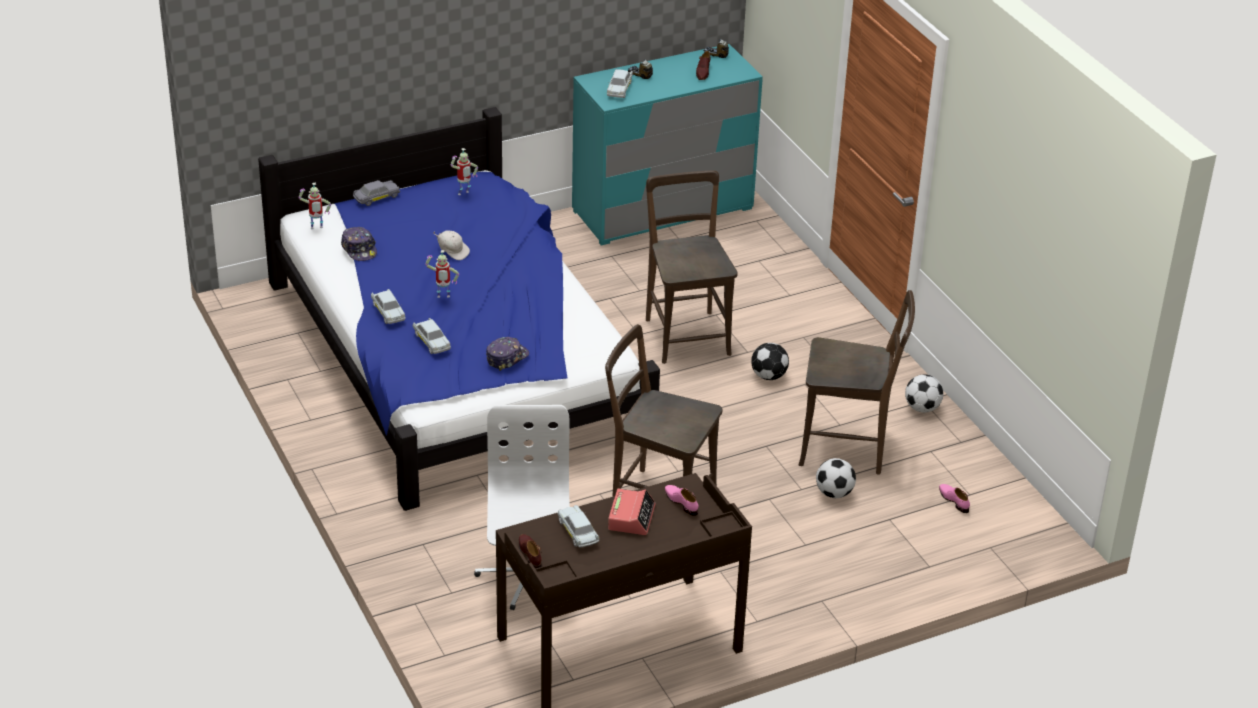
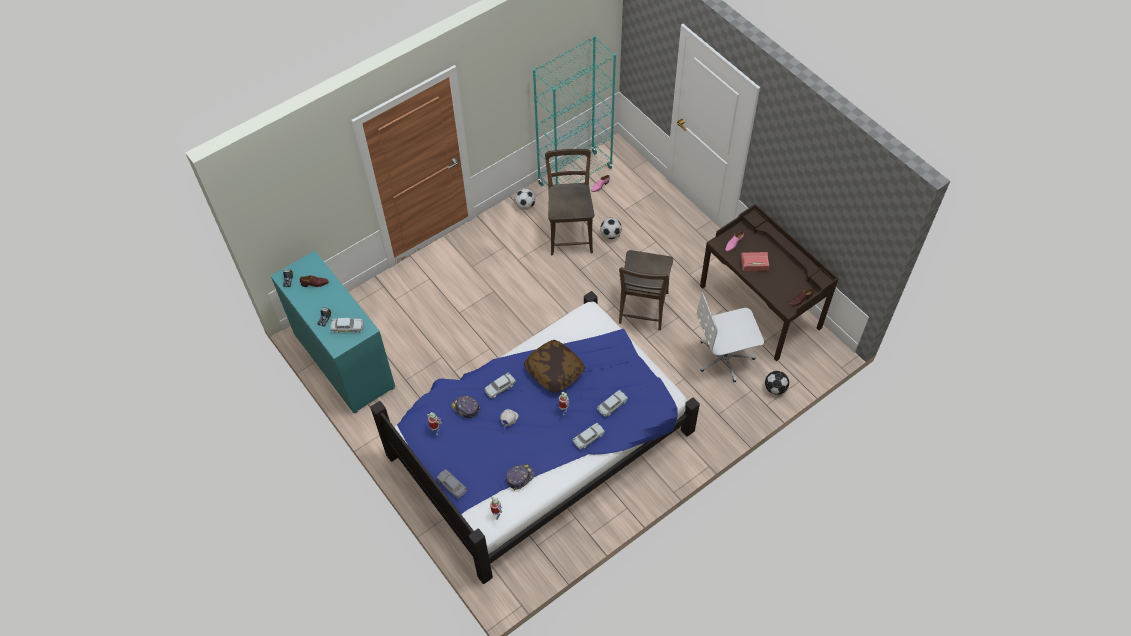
camera: 100 degrees left, 20 degrees up
cap [486,337,529,371] -> cap moved to [451,396,481,418]
white toy car [558,505,599,548] -> white toy car moved to [484,372,516,398]
brown chair [646,170,738,364] -> none
football [751,343,789,380] -> football moved to [765,371,789,395]
none -> pillow [524,340,585,393]
none -> turquoise bookcase [533,36,616,186]

